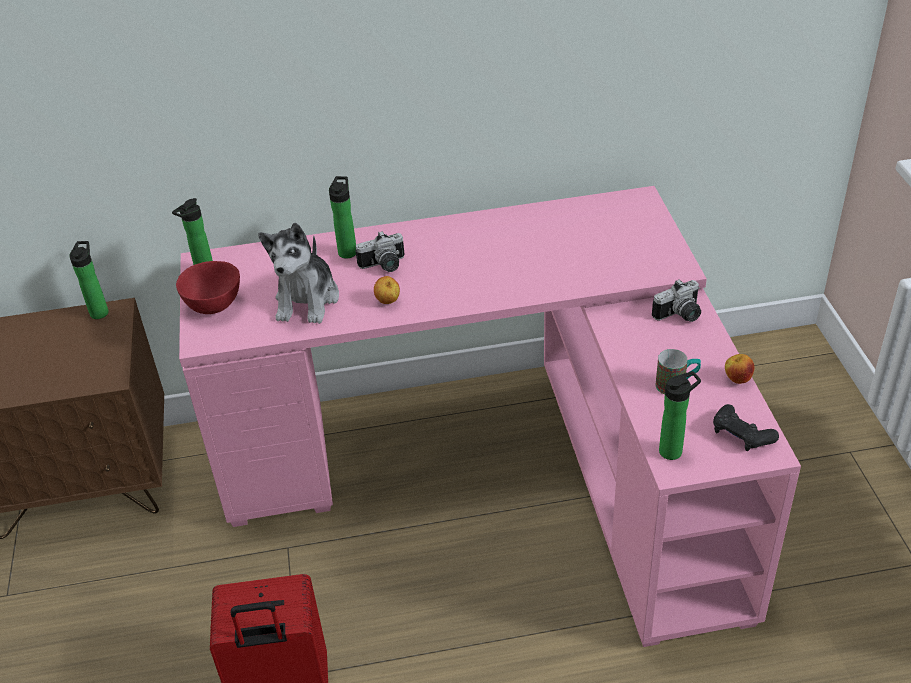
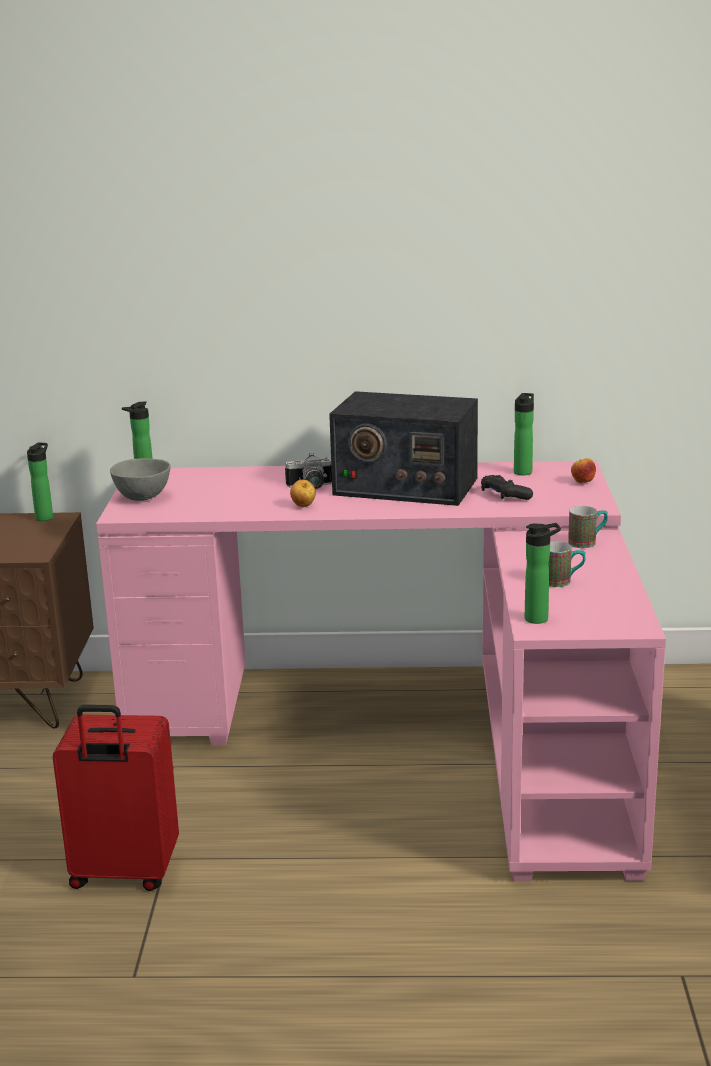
camera: 10 degrees right, 20 degrees down
red bowl [176,261,240,314] -> grey bowl [110,458,171,501]
plush toy [258,223,339,324] -> none
bottle [329,176,356,259] -> bottle moved to [514,393,534,475]
camera [652,279,701,322] -> mug [568,506,608,548]
black game controller [713,404,779,451] -> black game controller moved to [481,475,533,500]
apple [725,354,754,384] -> apple moved to [571,458,596,483]
none -> radio [329,391,478,506]

